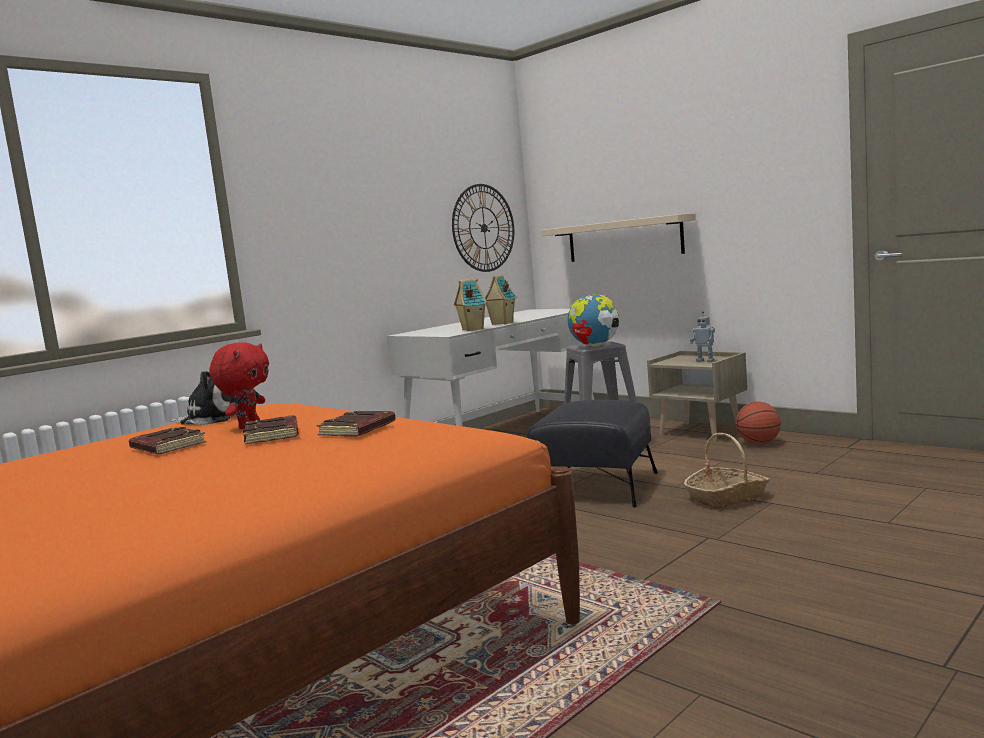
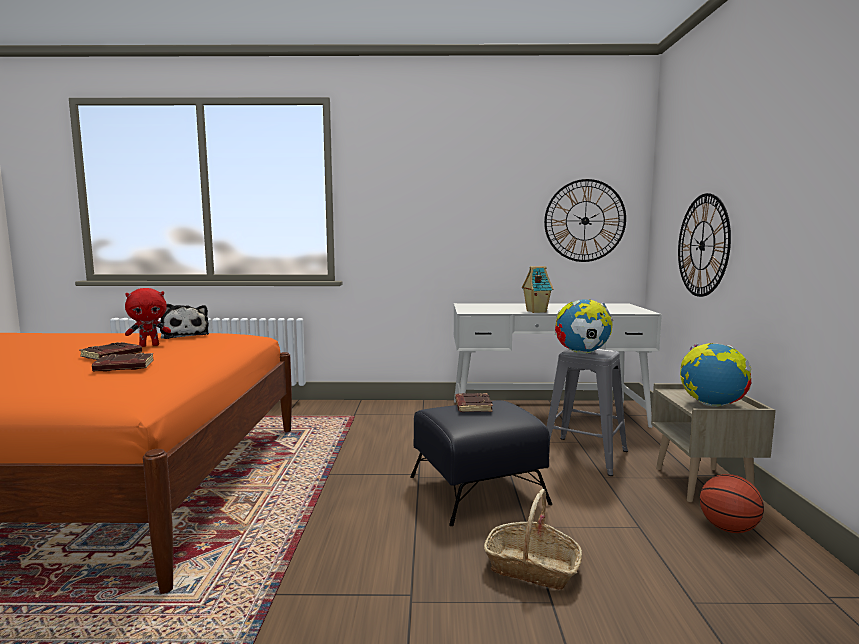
camera: 45 degrees right, 0 degrees up
brown book [129,427,206,454] -> brown book moved to [455,393,493,412]
toy house [454,278,487,331] -> none
beige shelf [541,213,696,262] -> wall clock [678,193,731,297]
toy robot [690,311,715,362] -> globe [680,343,751,407]

